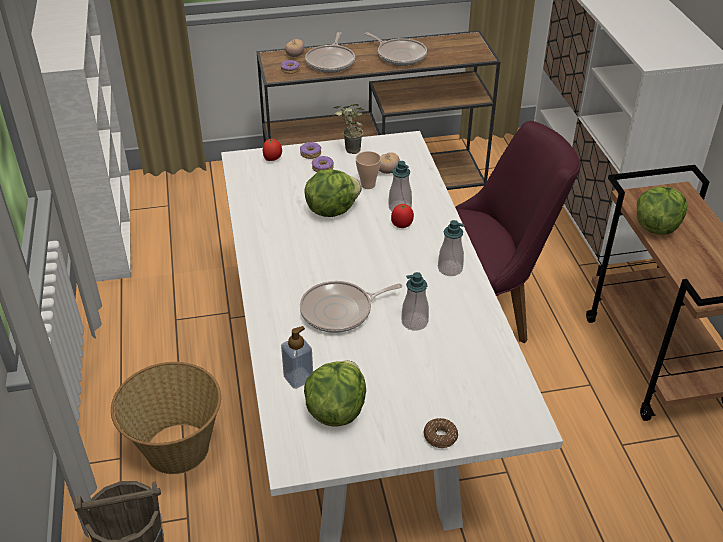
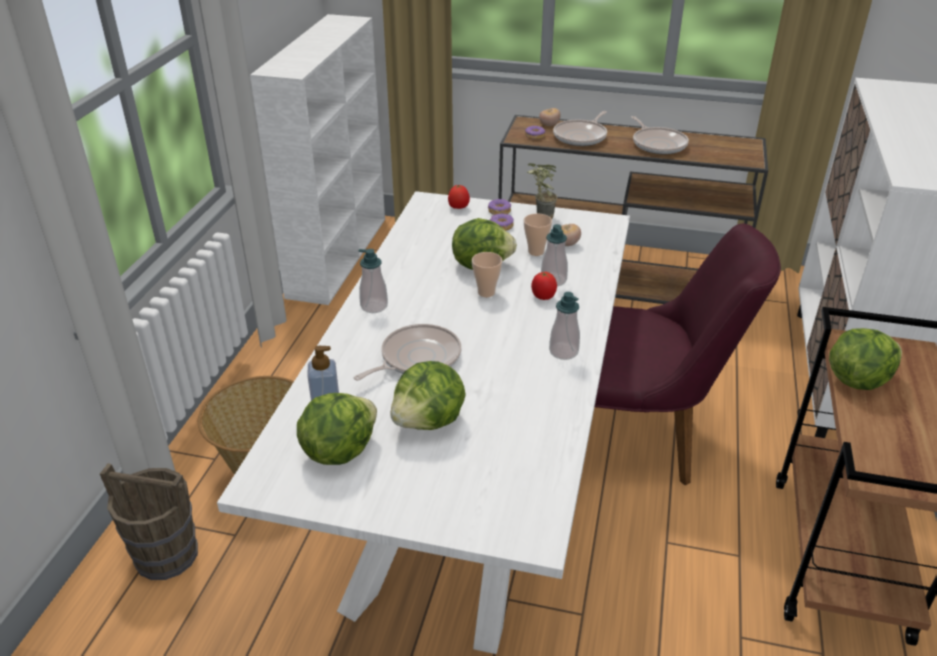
camera: 25 degrees right, 5 degrees down
frying pan [300,281,402,333] -> frying pan turned 135 degrees clockwise [354,324,461,381]
soap dispenser [401,272,429,331] -> soap dispenser moved to [358,249,388,313]
donut [424,418,458,448] -> none
none -> lettuce [390,361,466,430]
none -> cup [472,252,502,297]

